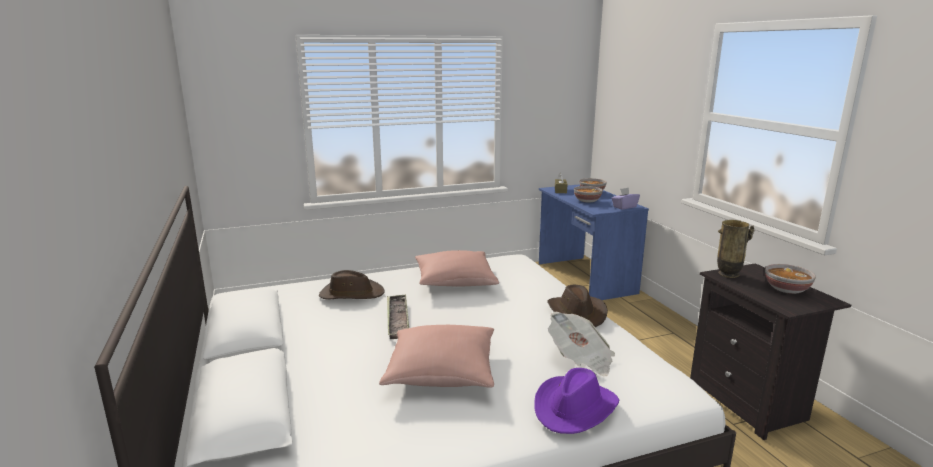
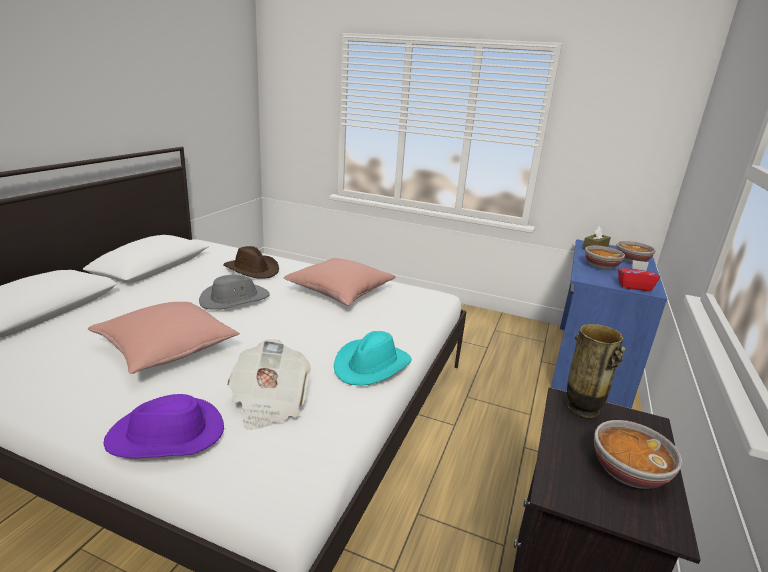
camera: 40 degrees right, 5 degrees up
tray [387,294,409,339] -> grey hat [199,275,269,309]
brown hat [547,285,608,327] -> turquoise hat [334,331,412,386]
purple tissue box [612,188,640,210] -> red tissue box [618,260,660,291]

